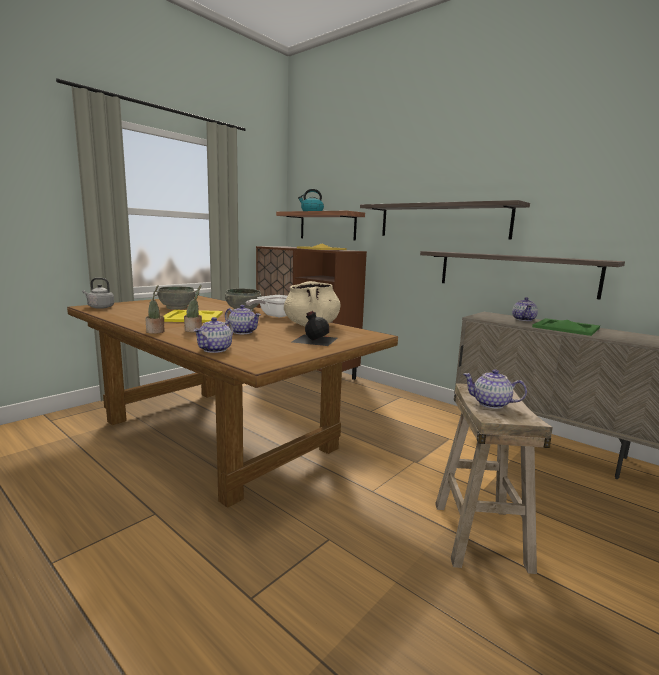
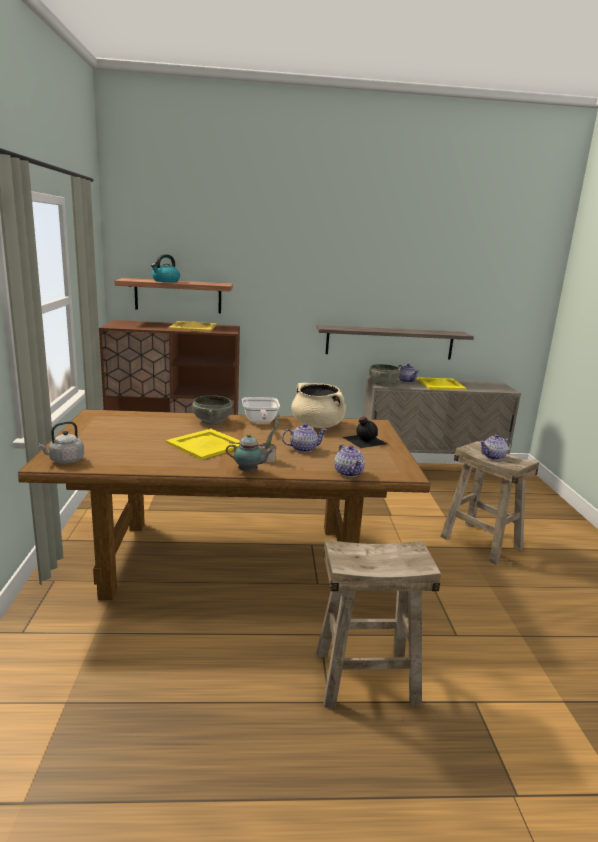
camera: 45 degrees left, 5 degrees up
potted plant [145,285,165,334] -> teapot [226,434,274,472]
grey bowl [153,286,199,309] -> grey bowl moved to [369,364,400,386]
shelf [360,200,530,240] -> none
green tray [532,318,600,336] -> yellow tray [417,377,467,390]
none -> beige stool [316,540,441,708]

